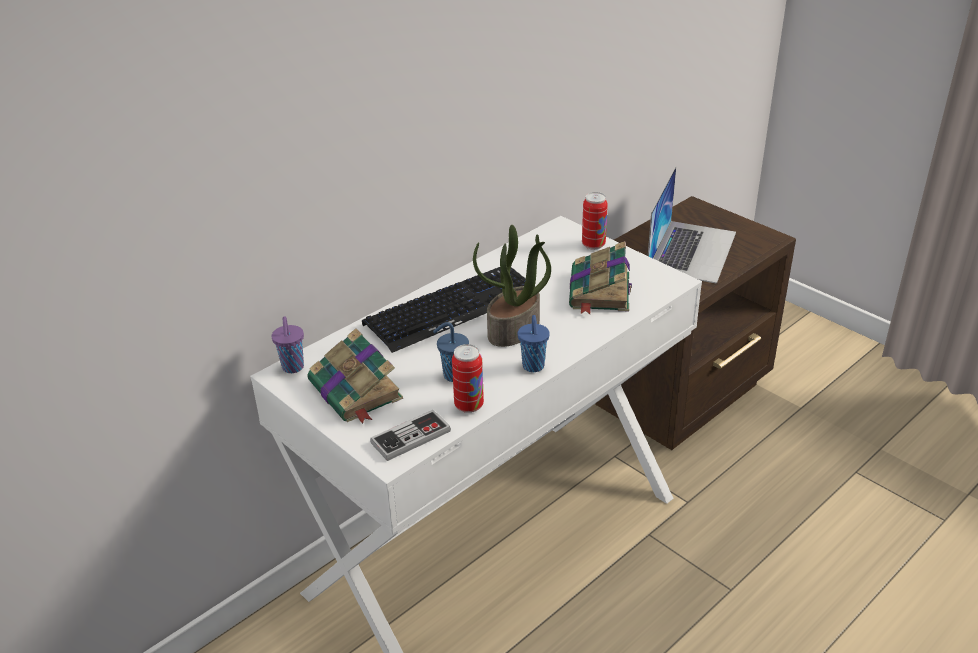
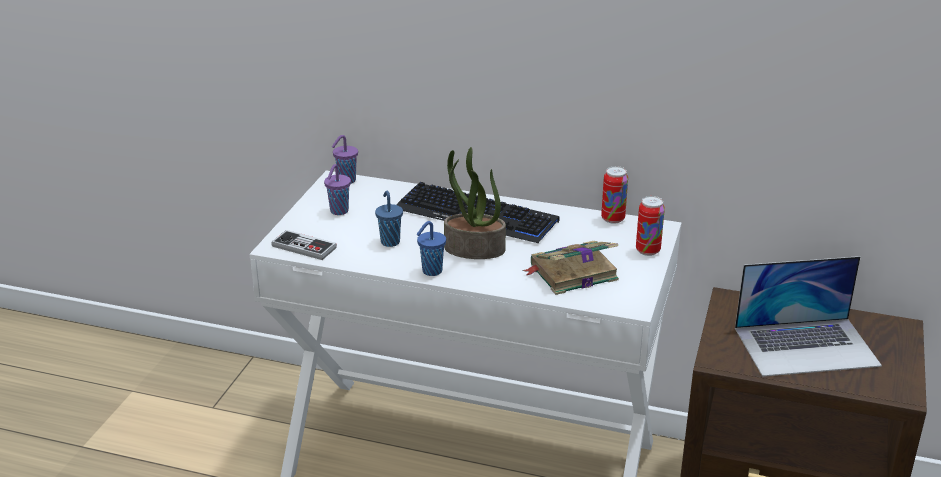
camera: 60 degrees right, 5 degrees down
book [308,328,403,424] -> purple cup [324,164,351,215]
can [452,344,484,413] -> can moved to [601,166,628,224]

